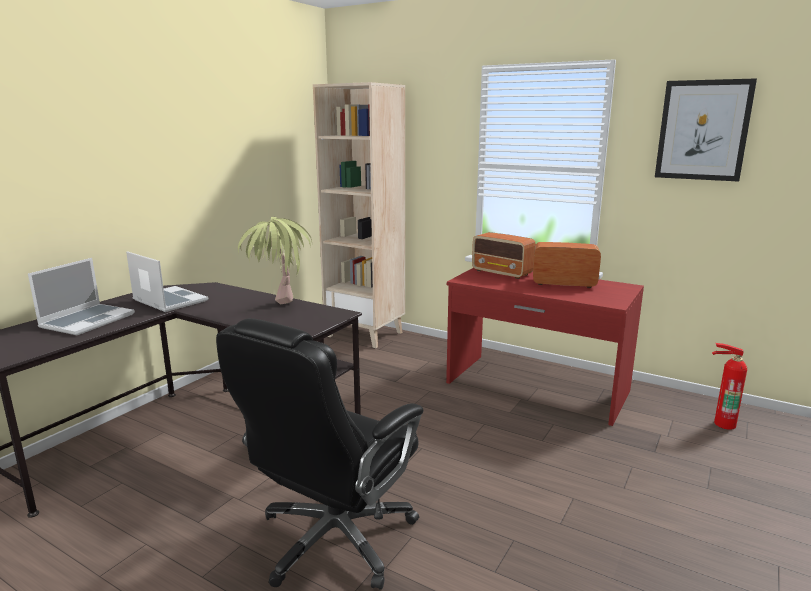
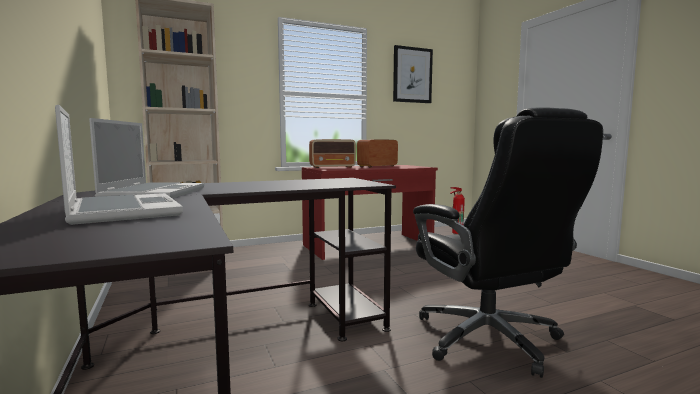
camera: 55 degrees left, 10 degrees down
laptop [126,251,208,312] -> laptop turned 105 degrees clockwise [89,118,204,198]
potted plant [238,217,312,304] -> none

